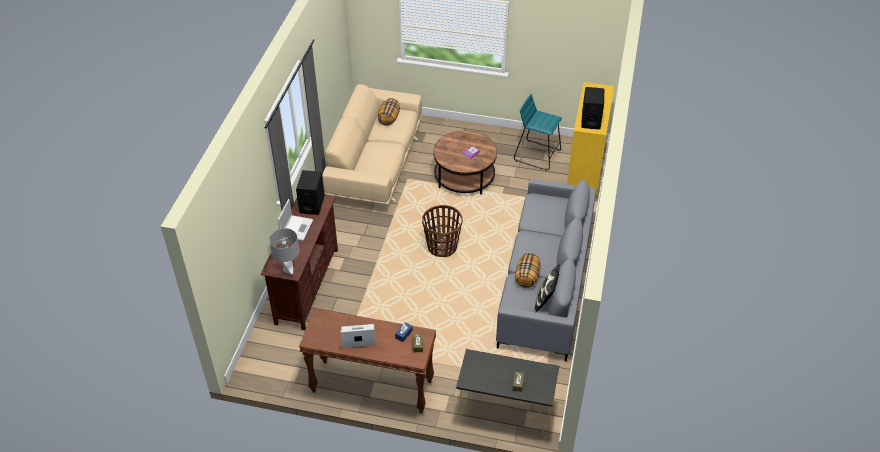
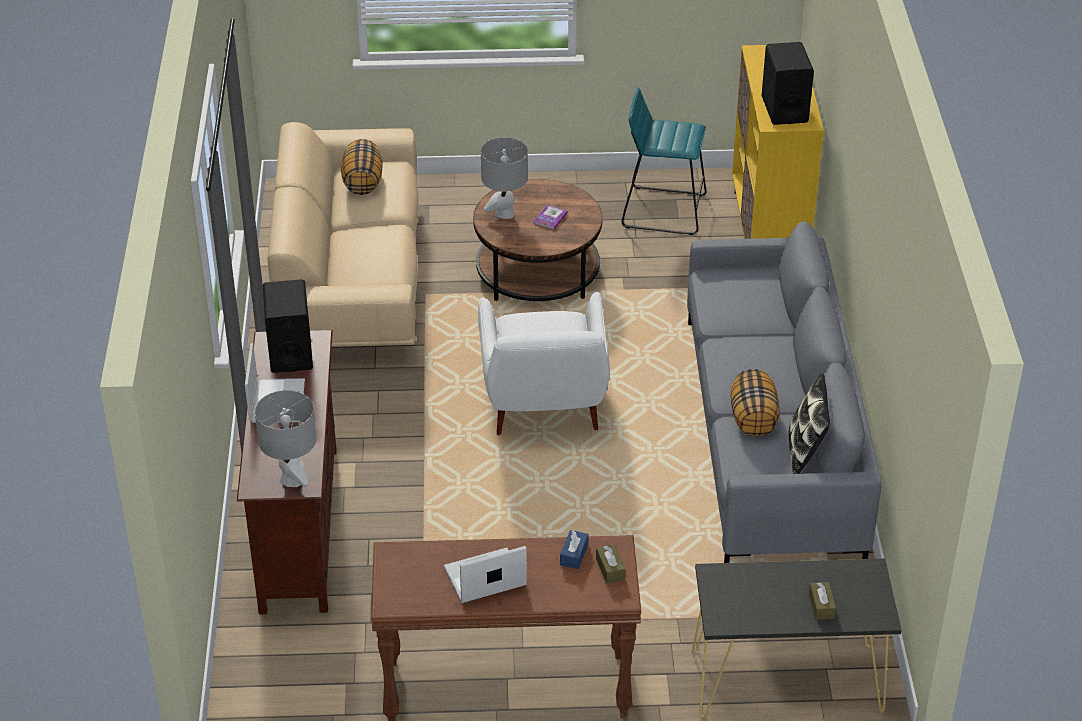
camera: 15 degrees left, 5 degrees down
basket [422,205,463,257] -> white armchair [478,292,610,435]
none -> grey table lamp [481,137,528,219]

